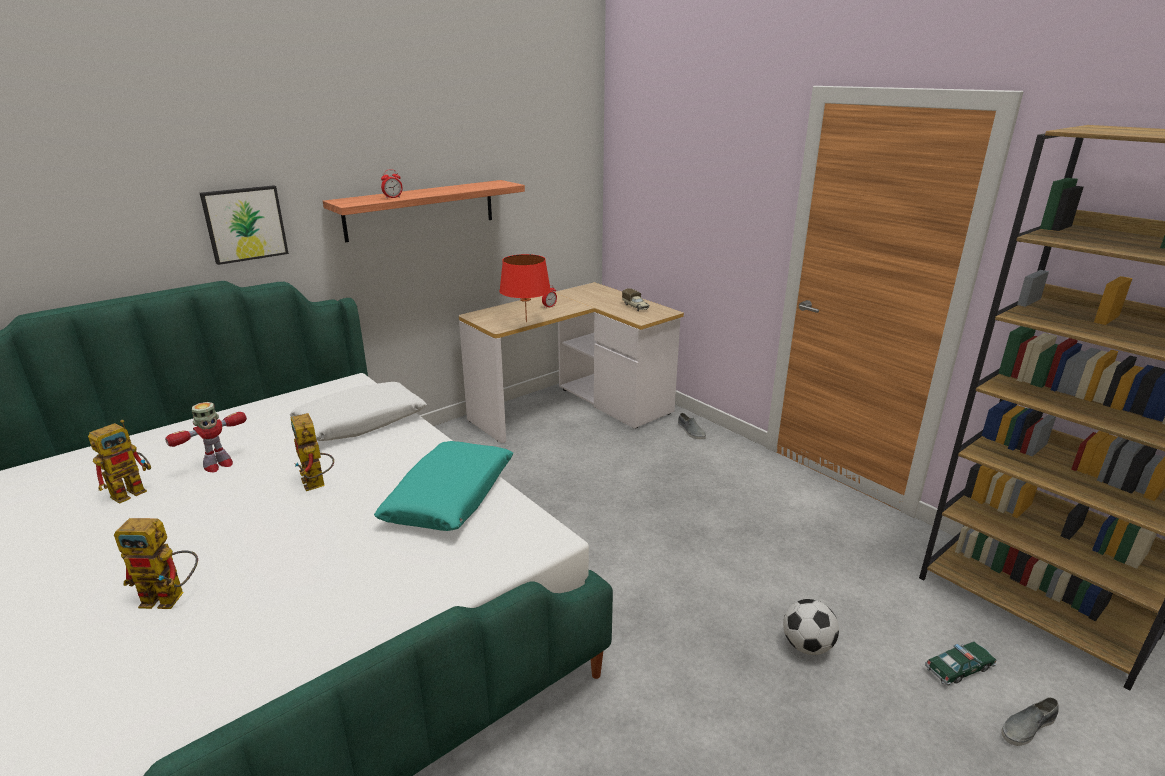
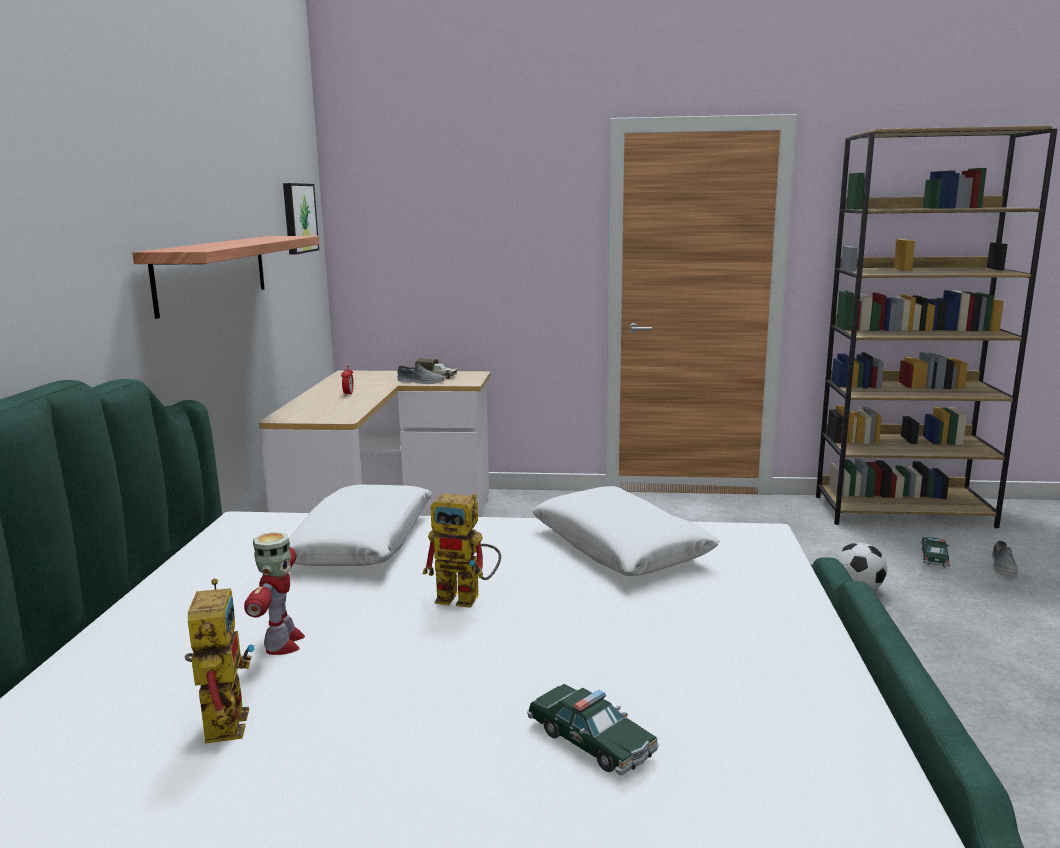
camera: 45 degrees left, 10 degrees down
toy robot [114,518,198,609] -> toy car [527,684,659,775]
picture [200,185,289,265] -> picture moved to [283,183,319,255]
turquoise pillow [374,441,513,531] -> white pillow [532,486,719,576]
alarm clock [381,170,403,199] -> none
red table lamp [499,254,551,322] -> none
grey shoe [678,413,706,439] -> grey shoe moved to [397,363,444,384]

